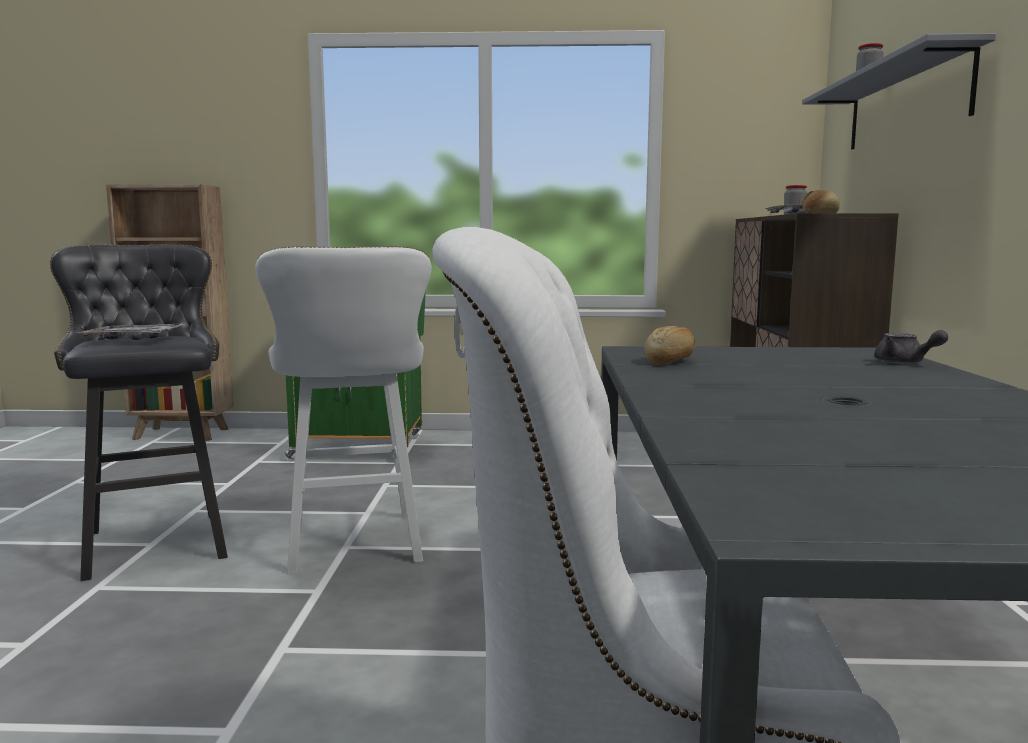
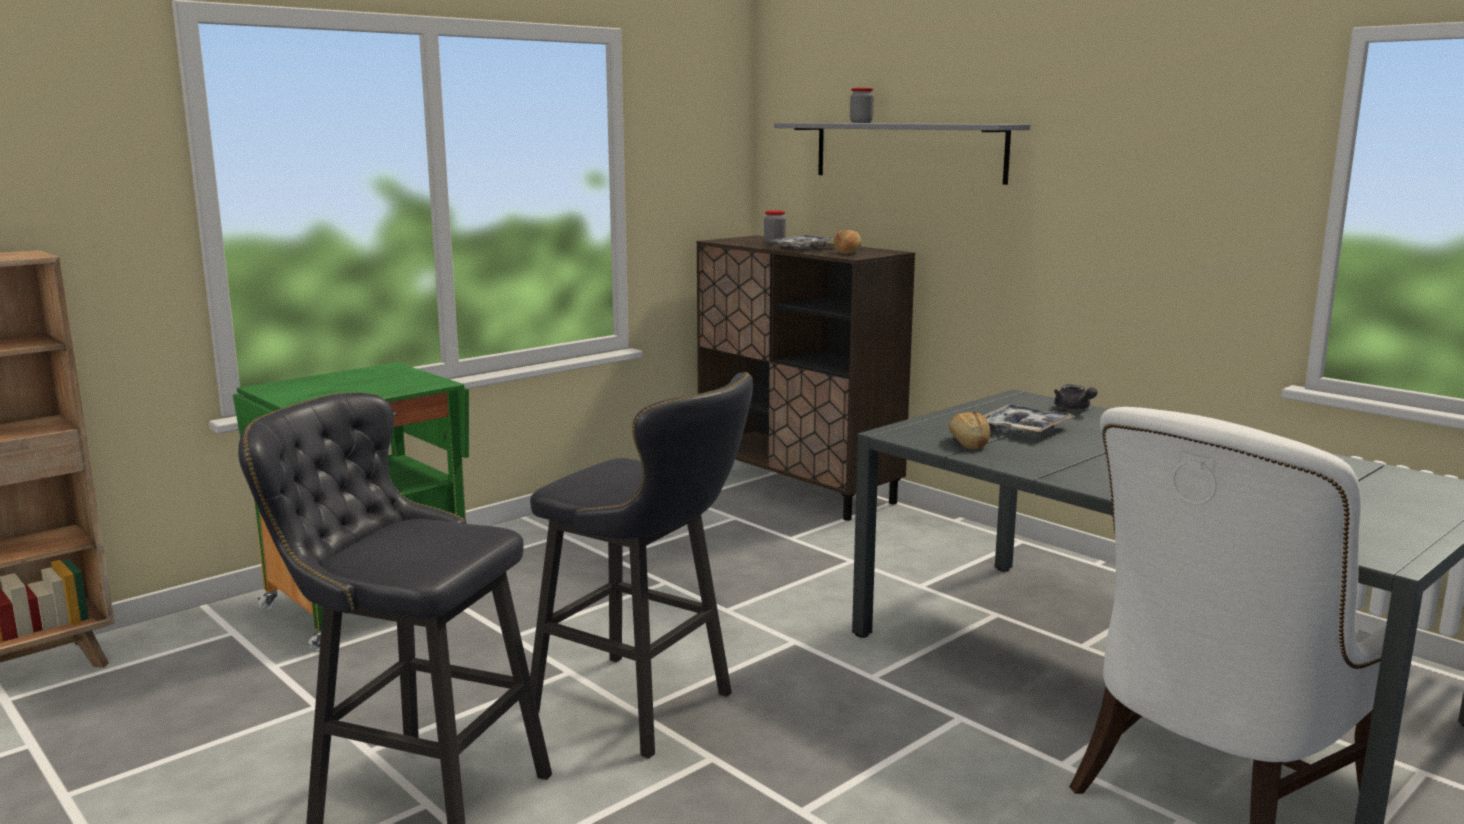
camera: 45 degrees left, 5 degrees up
tray [78,324,185,340] -> tray moved to [983,404,1075,434]
white stool [255,246,432,574] -> black stool [530,372,753,759]
grey teapot [874,330,948,364] -> grey teapot turned 60 degrees clockwise [1054,385,1097,410]

